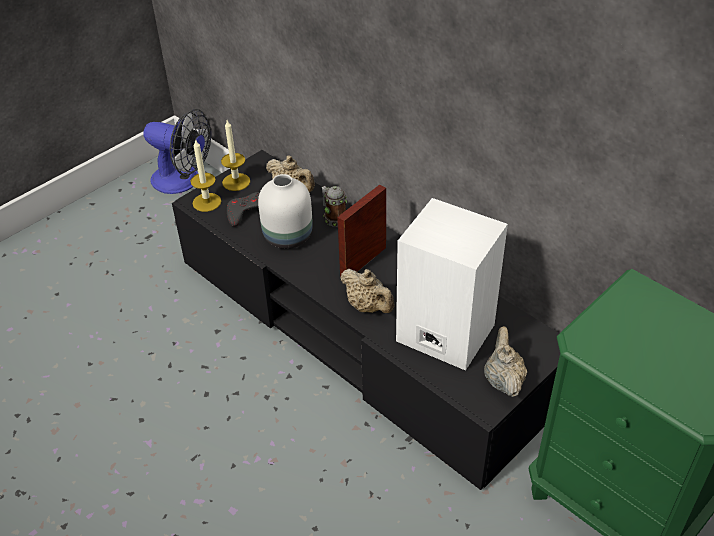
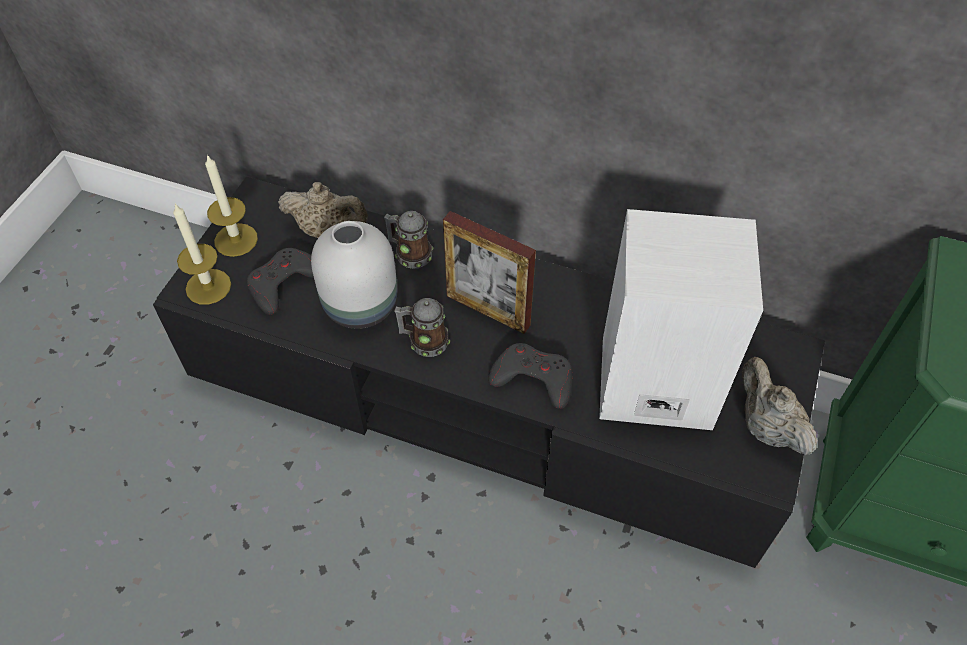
camera: 25 degrees left, 10 degrees up
fan [143,109,211,194] -> none
picture frame [337,185,386,277] -> picture frame turned 75 degrees counterclockwise [443,211,536,334]
beige teapot [340,269,394,313] -> grey game controller [488,343,572,409]
none -> mug [394,298,450,357]

